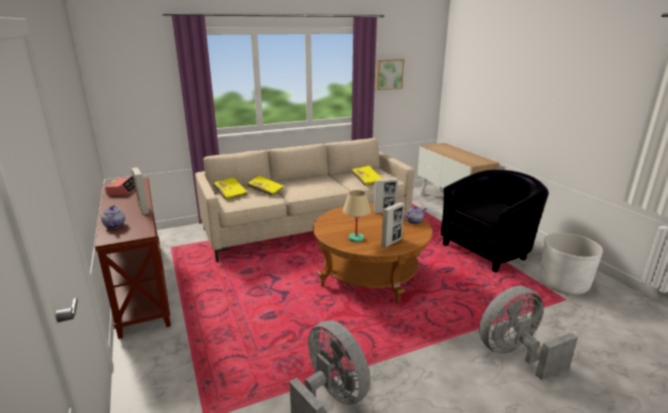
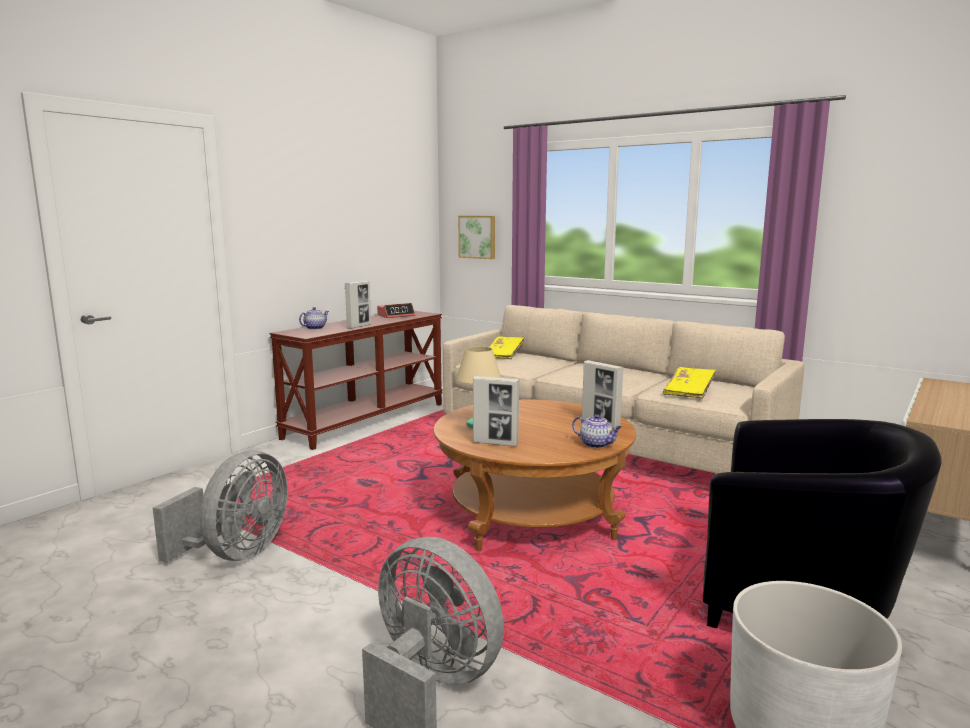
camera: 60 degrees right, 10 degrees down
yellow book [248,175,283,196] -> none
picture [376,59,404,90] -> picture moved to [458,216,495,259]

